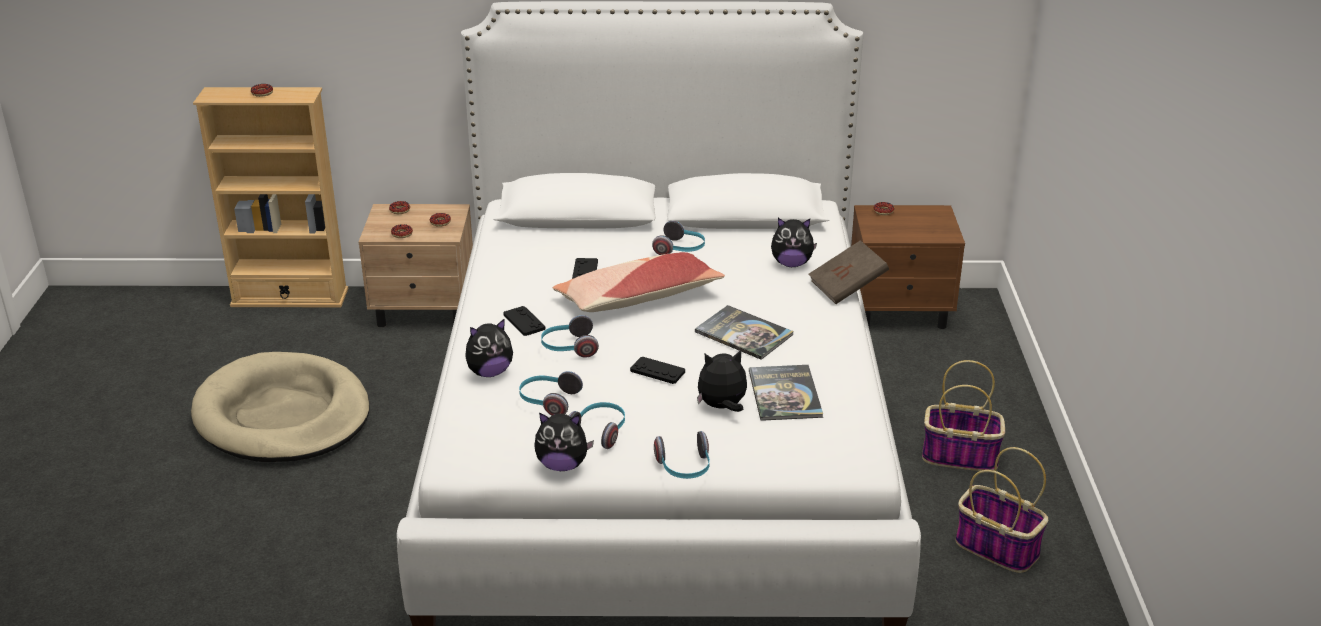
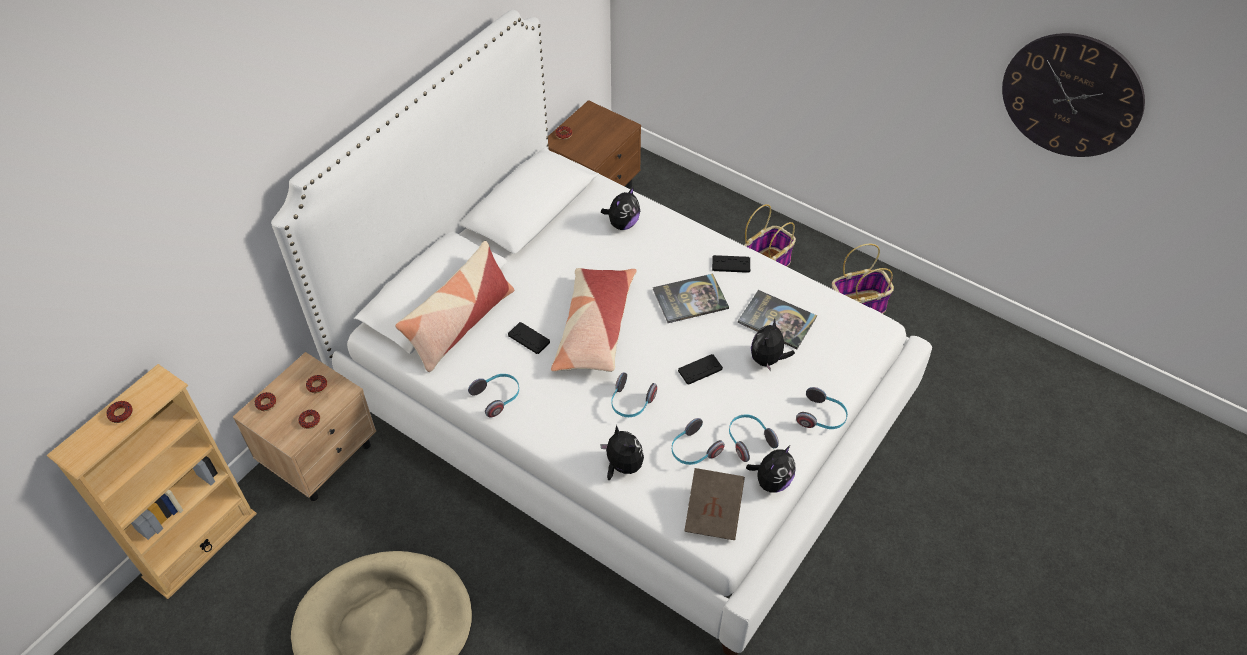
camera: 55 degrees left, 20 degrees up
plush toy [465,318,513,377] -> plush toy turned 45 degrees counterclockwise [600,425,644,480]
black game controller [503,306,545,336] -> black game controller moved to [712,255,750,273]
headphones [652,221,705,255] -> headphones moved to [468,374,519,417]
brown book [809,241,889,304] -> brown book moved to [684,468,745,540]
none -> pillow [395,240,514,372]
none -> wall clock [1002,33,1145,157]

